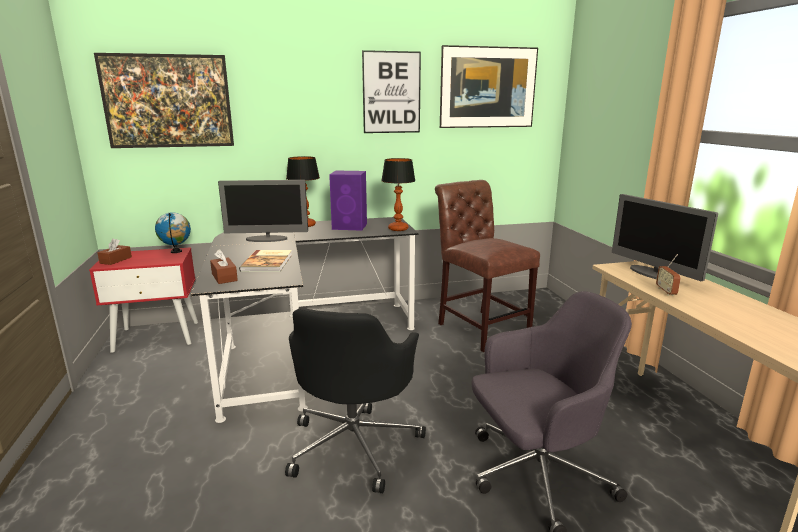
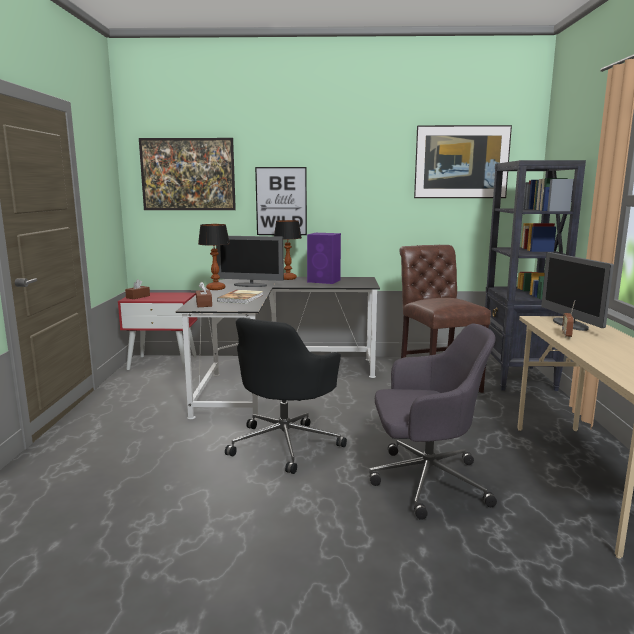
camera: 15 degrees right, 5 degrees down
globe [155,212,191,253] -> none
picture [362,50,421,133] -> picture moved to [255,167,307,235]
table lamp [381,158,415,231] -> table lamp moved to [198,224,230,290]
none -> black bookcase [485,160,586,391]

